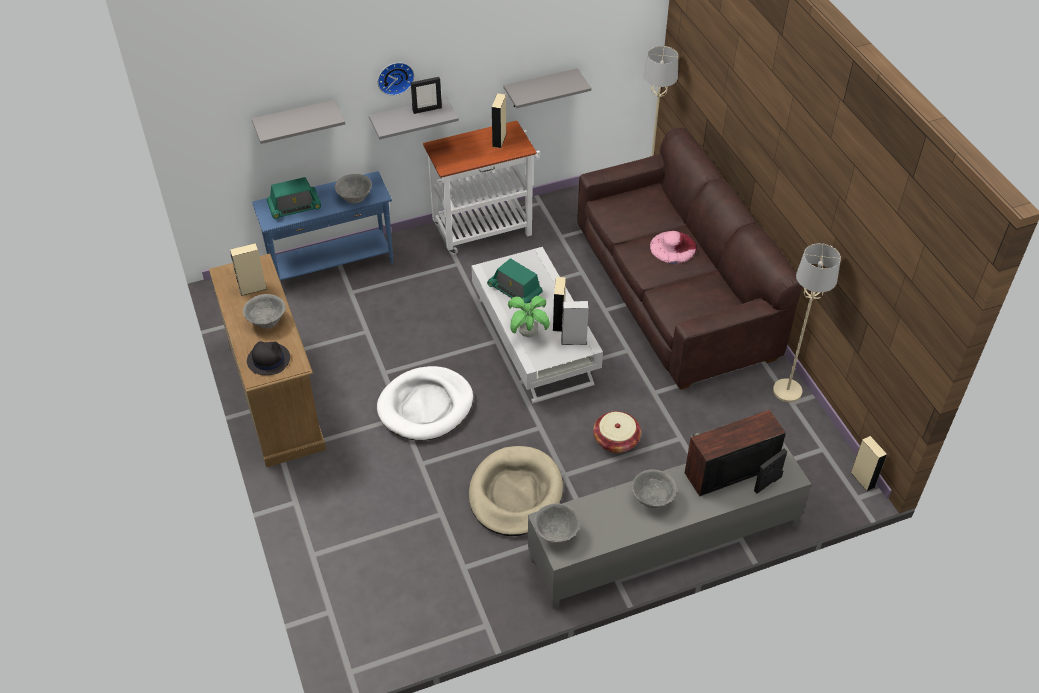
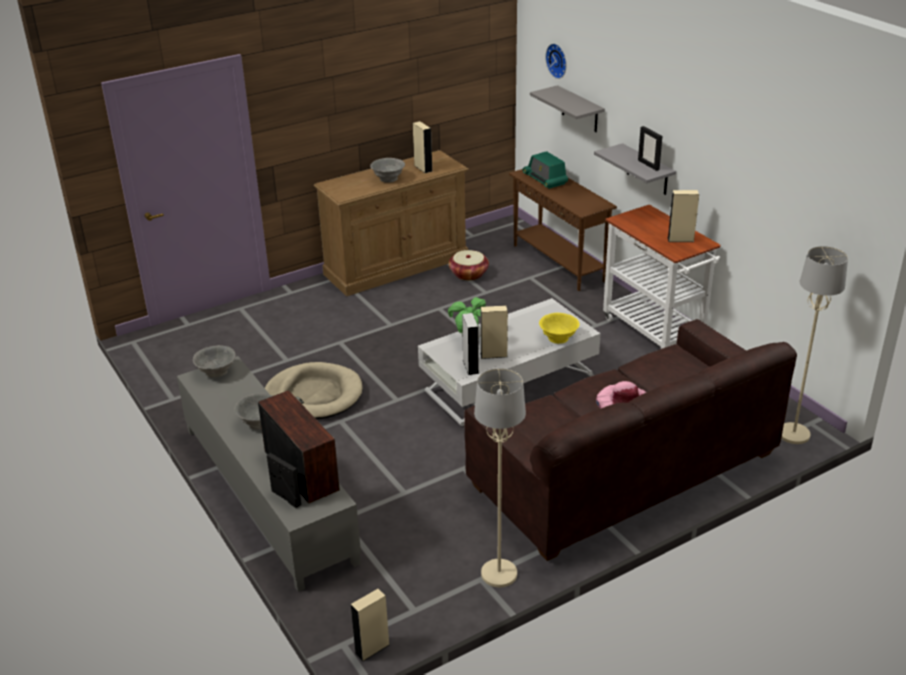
camera: 80 degrees right, 15 degrees down
black hat [247,341,290,375] -> none
blue console table [252,171,393,282] -> brown console table [509,169,617,291]
grey bowl [335,174,372,203] -> none
white dog bed [377,366,473,441] -> none
wall clock [378,63,414,96] -> wall clock moved to [545,43,567,79]
radio [487,258,543,304] -> none
grey shelf [504,68,591,108] -> none
basket [593,411,641,453] -> basket moved to [449,250,489,281]
none -> yellow bowl [539,313,580,344]

